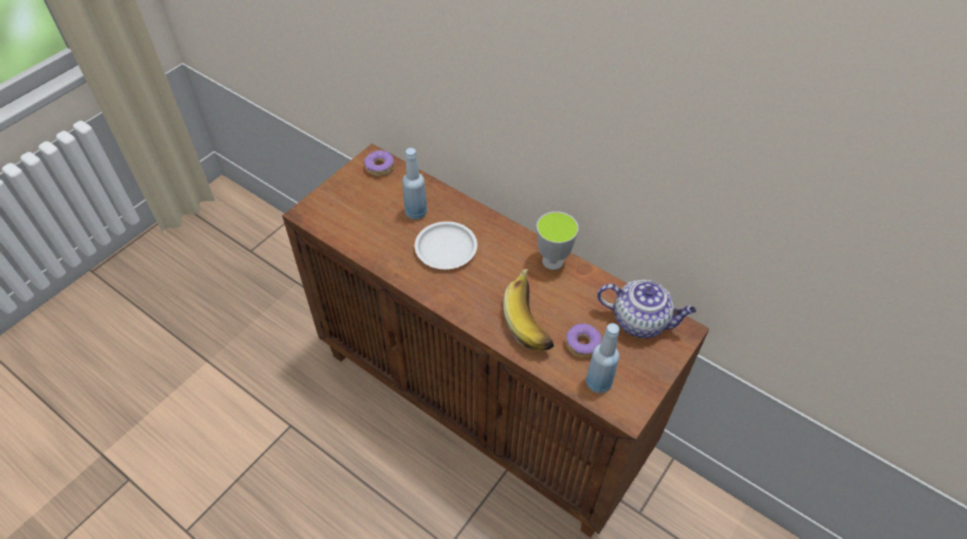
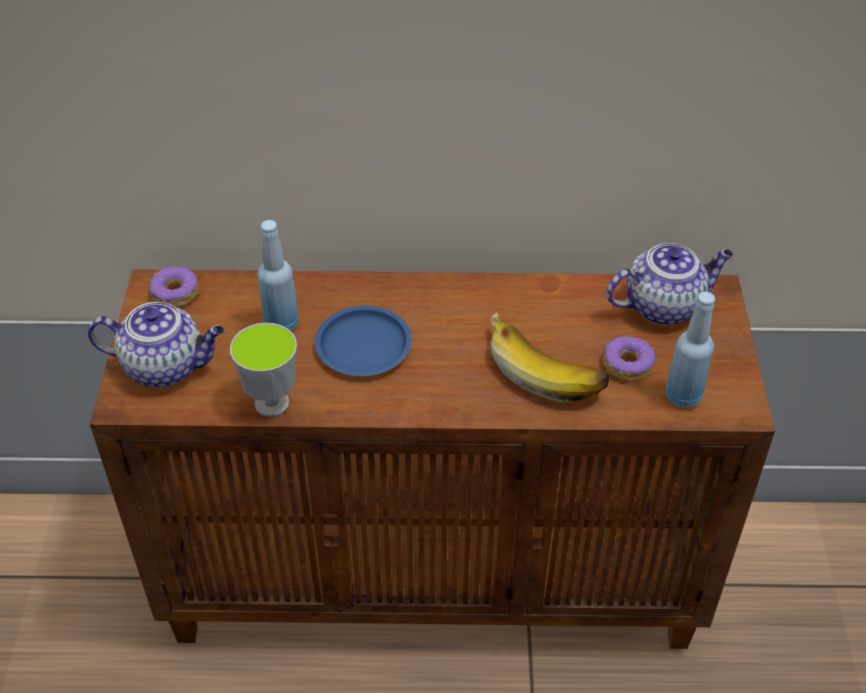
camera: 35 degrees left, 5 degrees down
white plate [415,221,477,269] -> blue plate [315,306,412,376]
cup [536,211,579,270] -> cup moved to [230,323,297,417]
none -> teapot [87,302,224,388]

